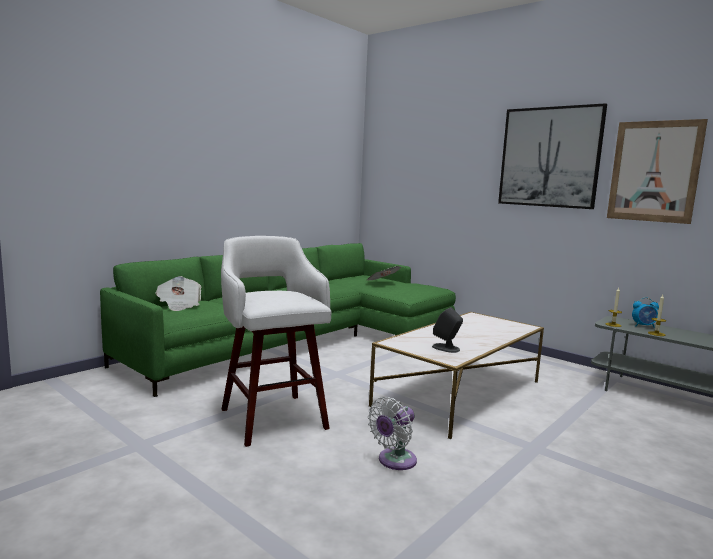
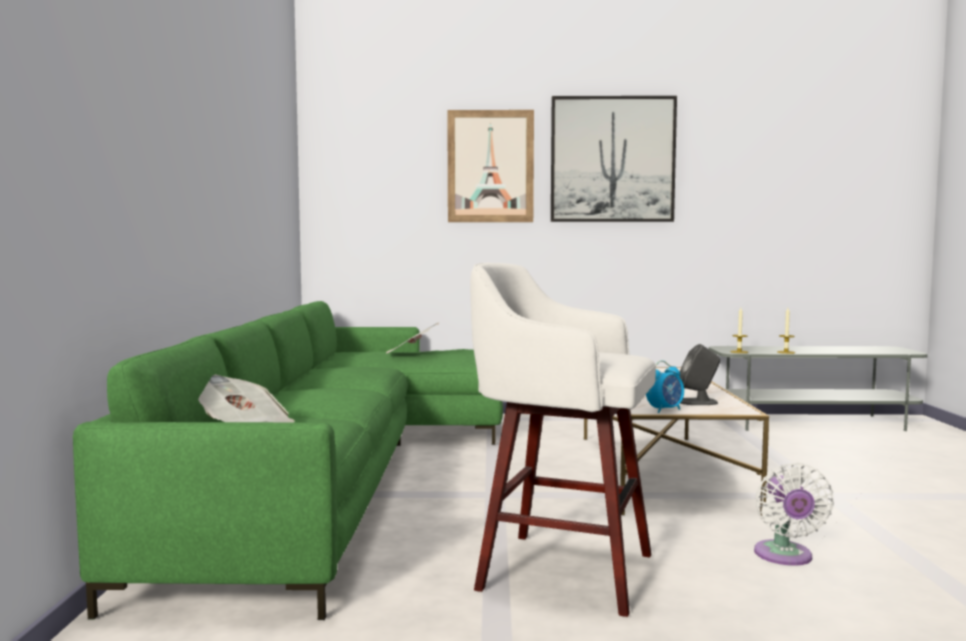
camera: 40 degrees left, 5 degrees down
picture [607,119,708,224] -> picture moved to [447,110,534,222]
alarm clock [632,297,659,328] -> alarm clock moved to [646,361,684,413]

